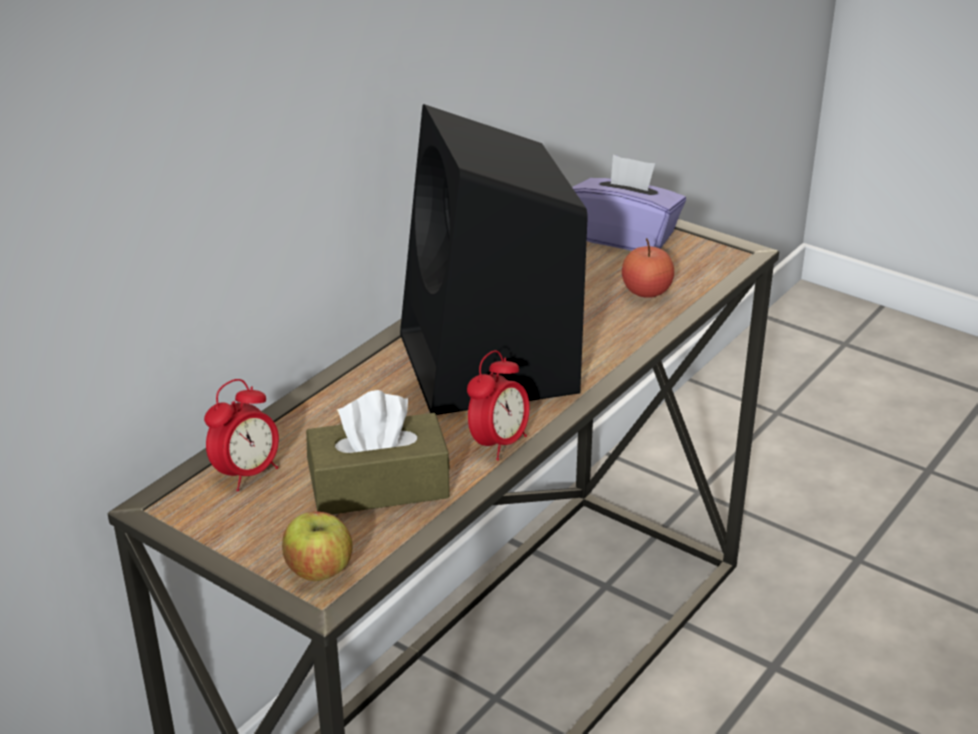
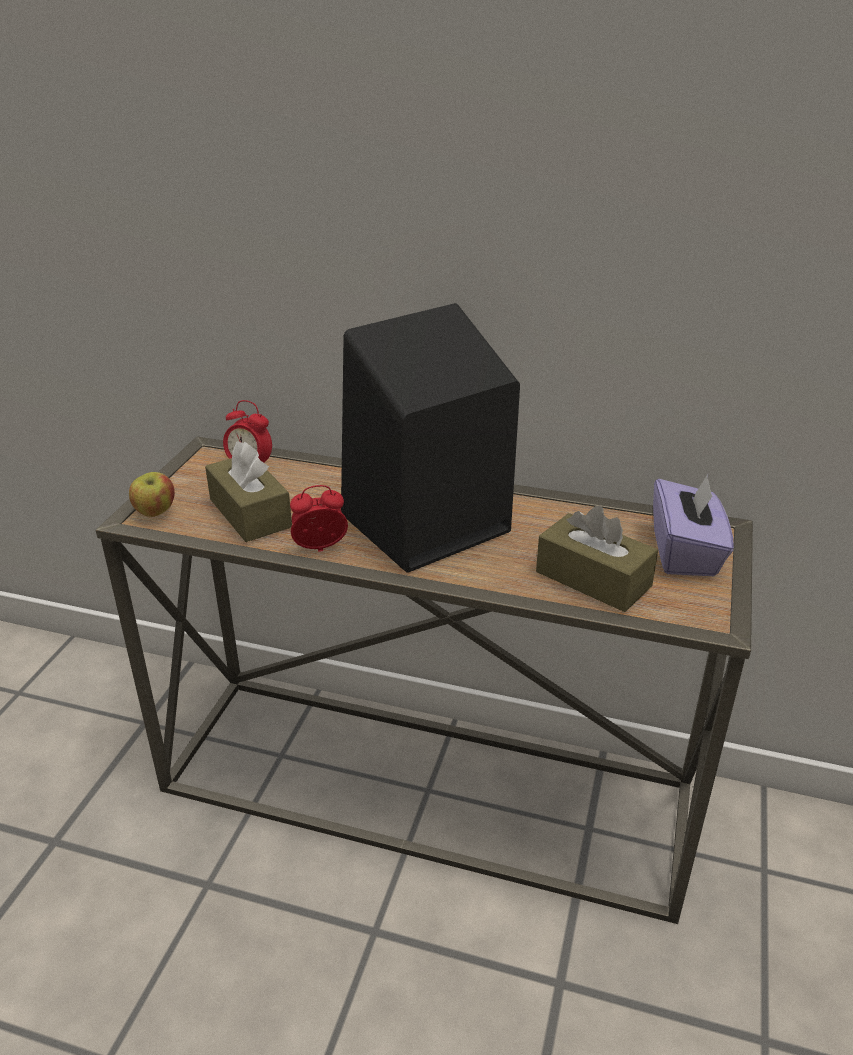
camera: 70 degrees right, 0 degrees up
alarm clock [467,350,530,460] -> alarm clock turned 150 degrees clockwise [290,485,348,552]
apple [622,238,674,298] -> brown tissue box [536,506,658,612]

